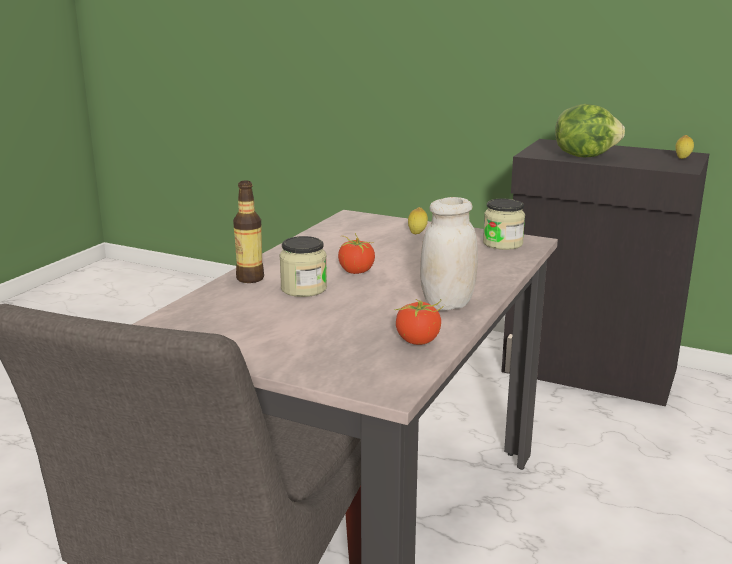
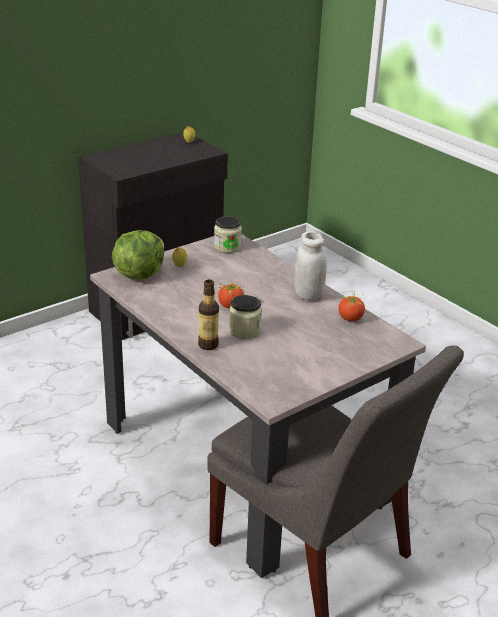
camera: 65 degrees left, 10 degrees up
lettuce [555,104,625,157] -> lettuce moved to [112,230,164,279]

